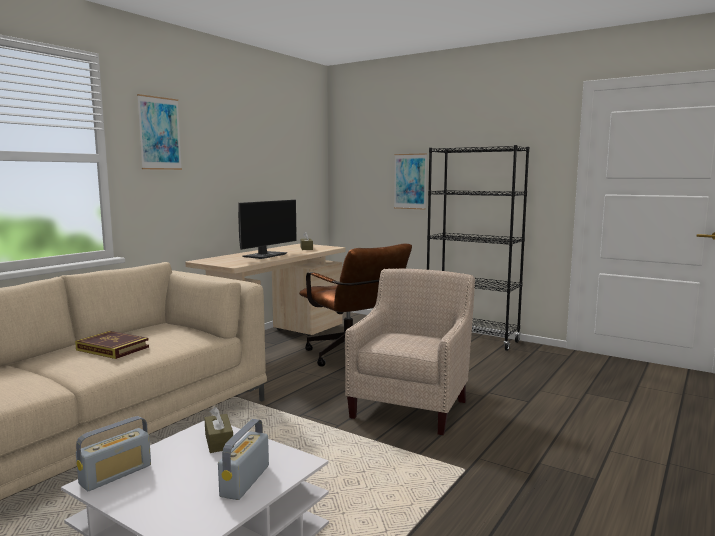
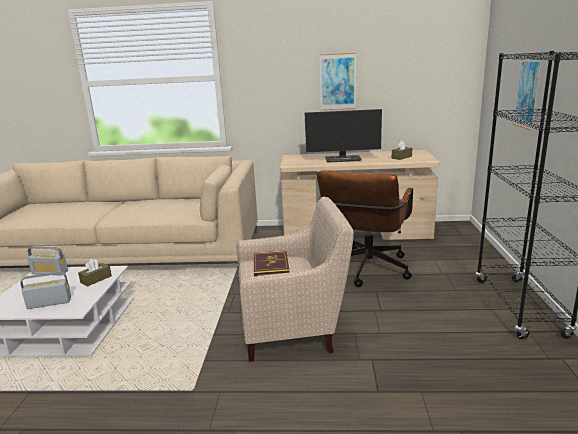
camera: 60 degrees right, 10 degrees up
book [75,331,149,359] -> book moved to [254,250,290,276]
picture [137,94,182,170] -> picture moved to [320,53,356,111]

